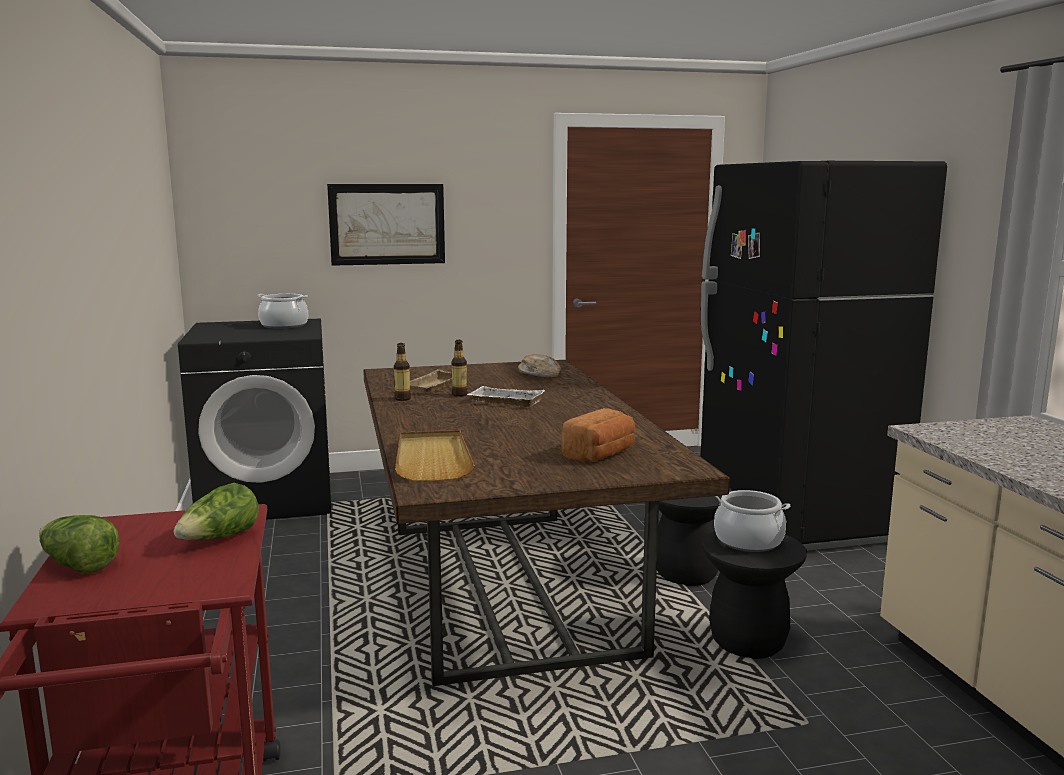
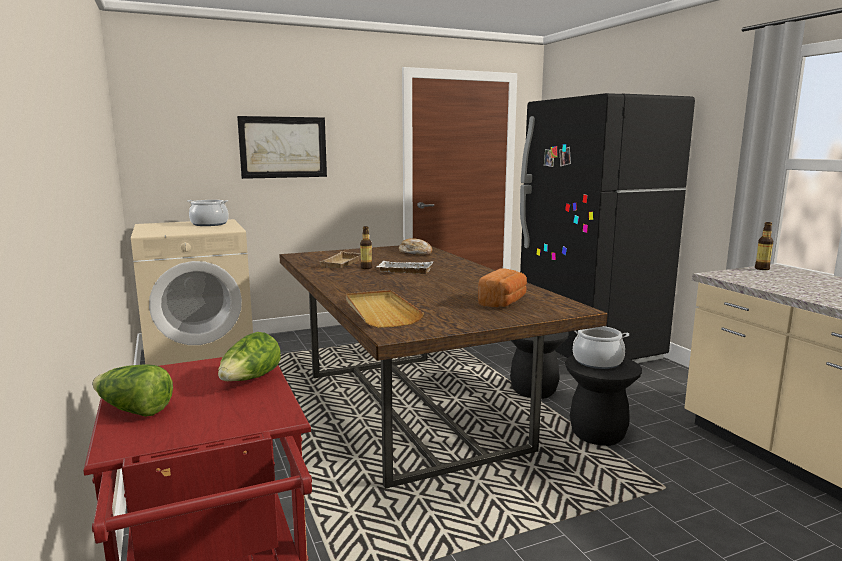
camera: 10 degrees left, 0 degrees up
black washing machine [178,318,331,520] -> beige washing machine [131,219,253,366]
bottle [394,343,411,401] -> bottle moved to [755,222,773,270]

